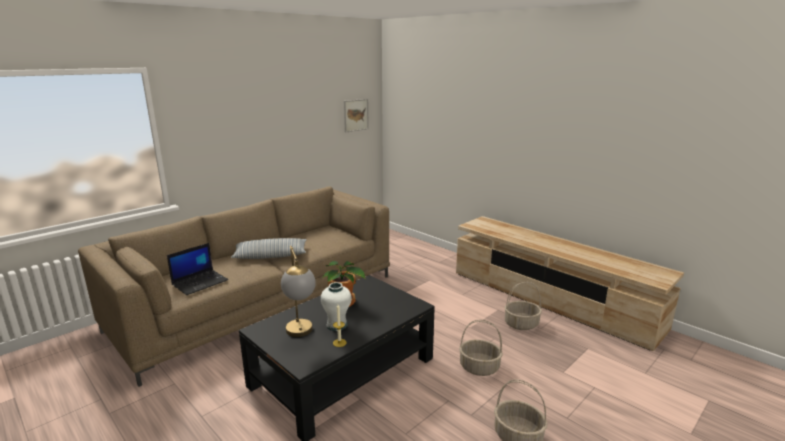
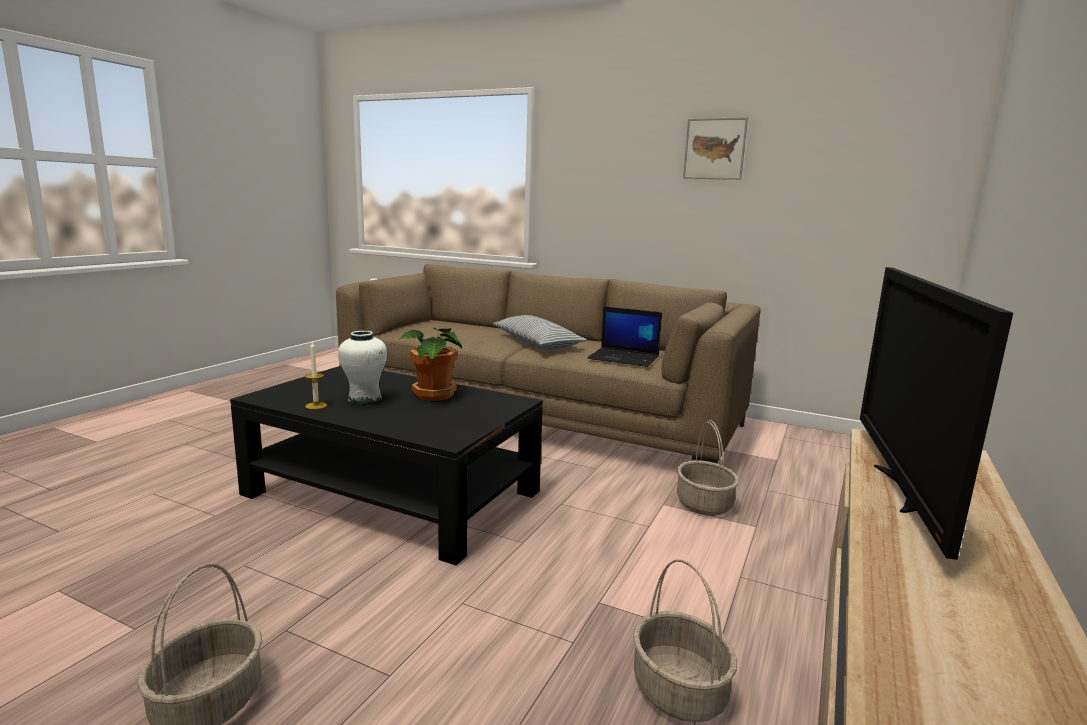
camera: 70 degrees right, 5 degrees down
laptop [167,243,228,295] -> laptop moved to [587,307,662,367]
table lamp [281,246,316,337] -> none
picture [344,99,369,132] -> picture moved to [683,117,748,180]
basket [459,320,503,376] -> basket moved to [677,420,739,516]
none -> television [860,267,1013,560]

